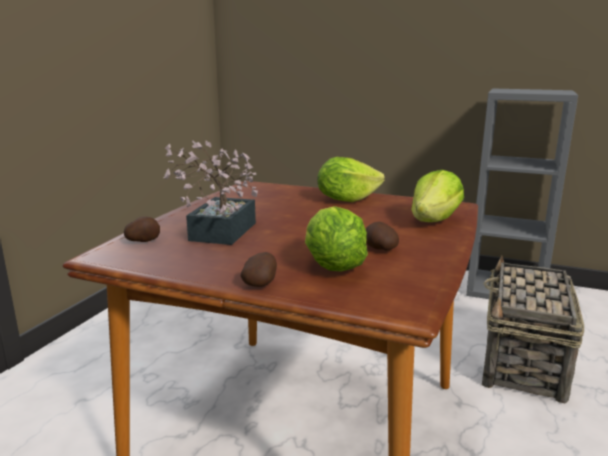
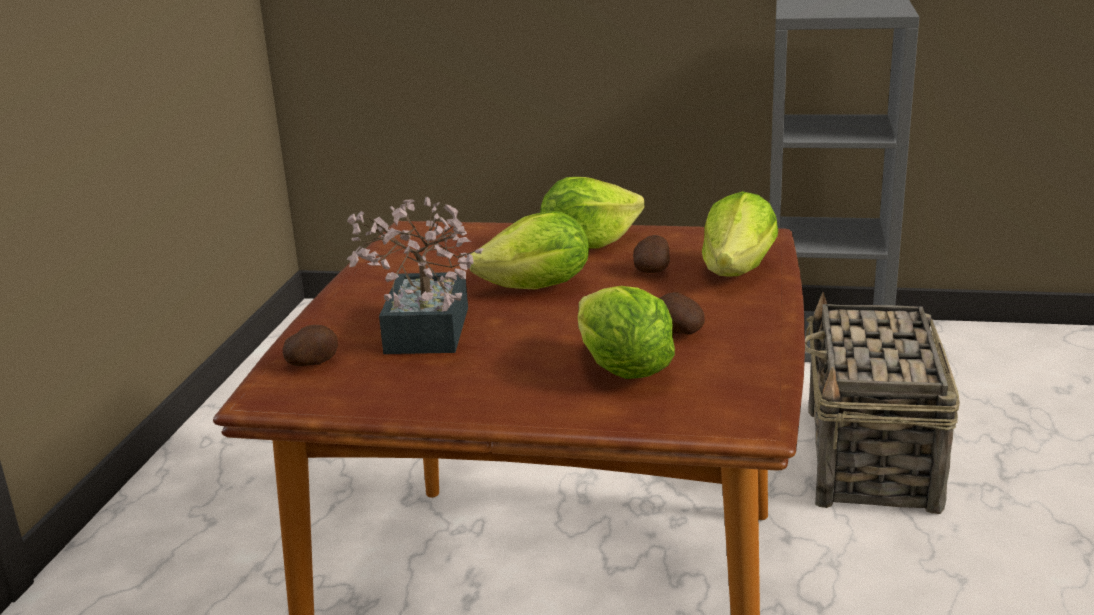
camera: 10 degrees left, 5 degrees up
potato [241,252,277,287] -> potato moved to [633,235,670,273]
none -> lettuce [470,211,589,289]

